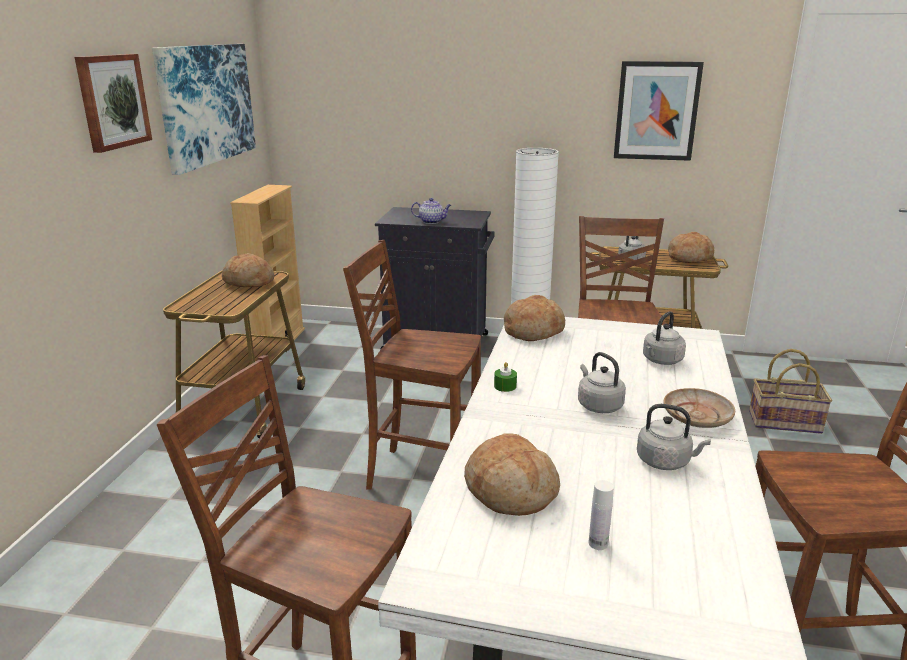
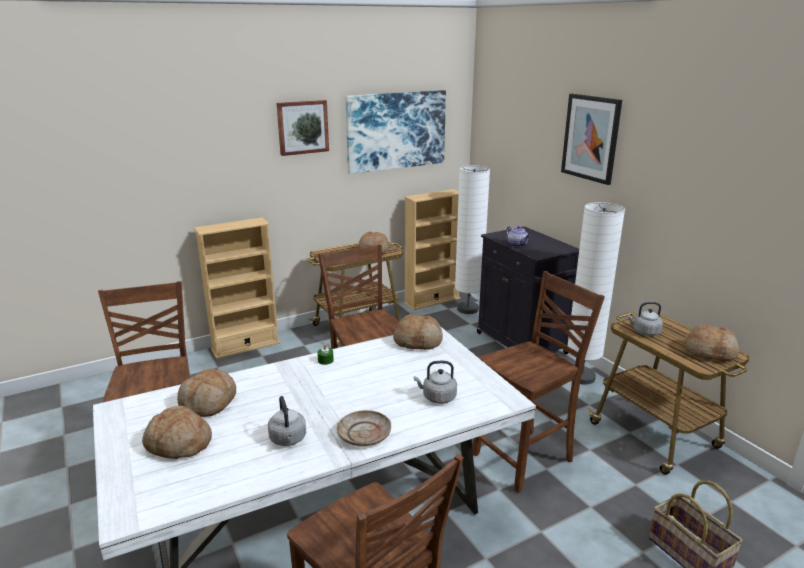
camera: 50 degrees right, 0 degrees up
grey kettle [578,352,626,413] -> none
white bottle [589,480,614,550] -> bread [142,406,212,459]
picture [614,61,704,161] -> picture moved to [561,94,622,185]
none -> beige bookcase [194,218,280,359]
none -> white floor lamp [455,166,490,314]

